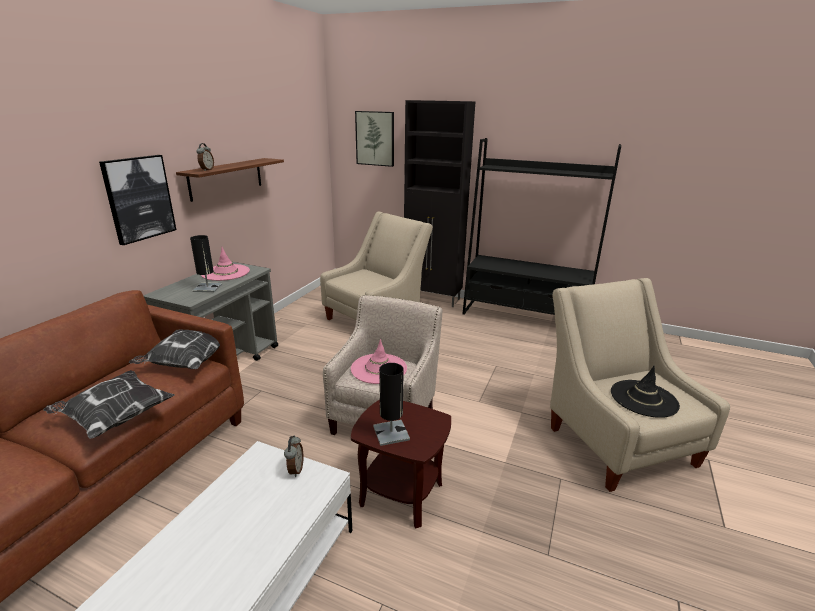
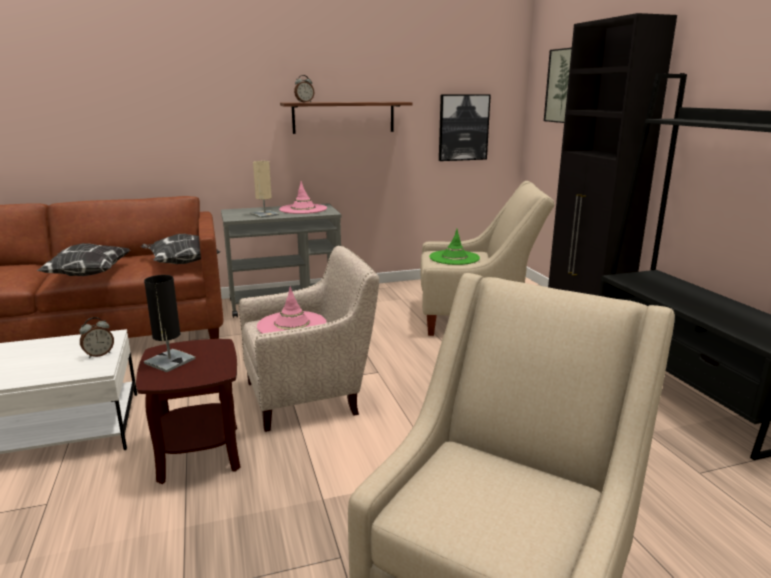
camera: 50 degrees right, 5 degrees down
picture [99,155,176,245] -> picture moved to [439,94,491,161]
black table lamp [190,235,222,292] -> beige table lamp [250,161,279,218]
black hat [611,366,680,418] -> none
none -> green hat [429,229,480,265]

